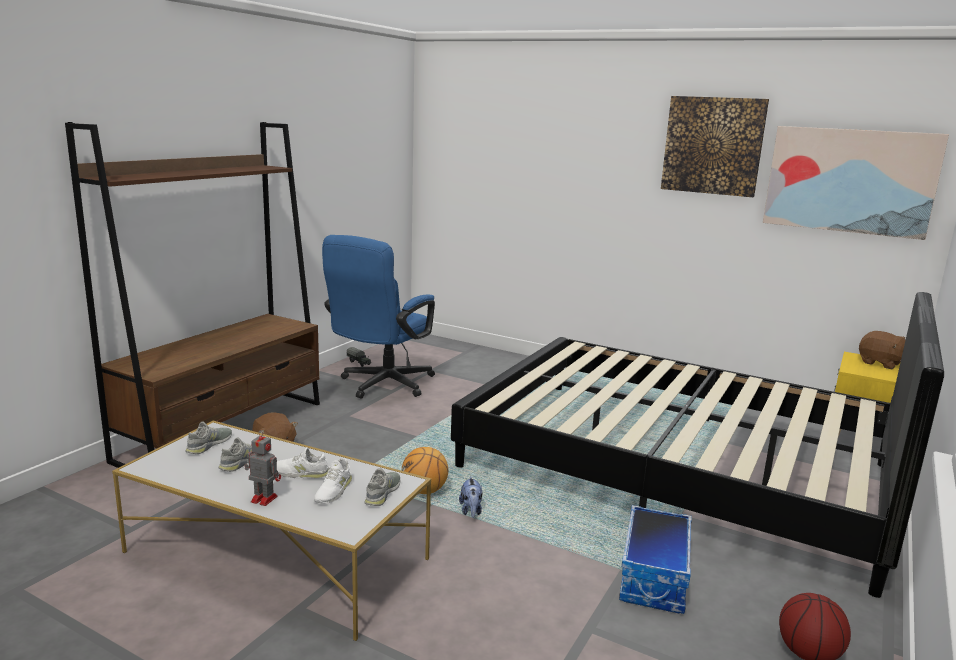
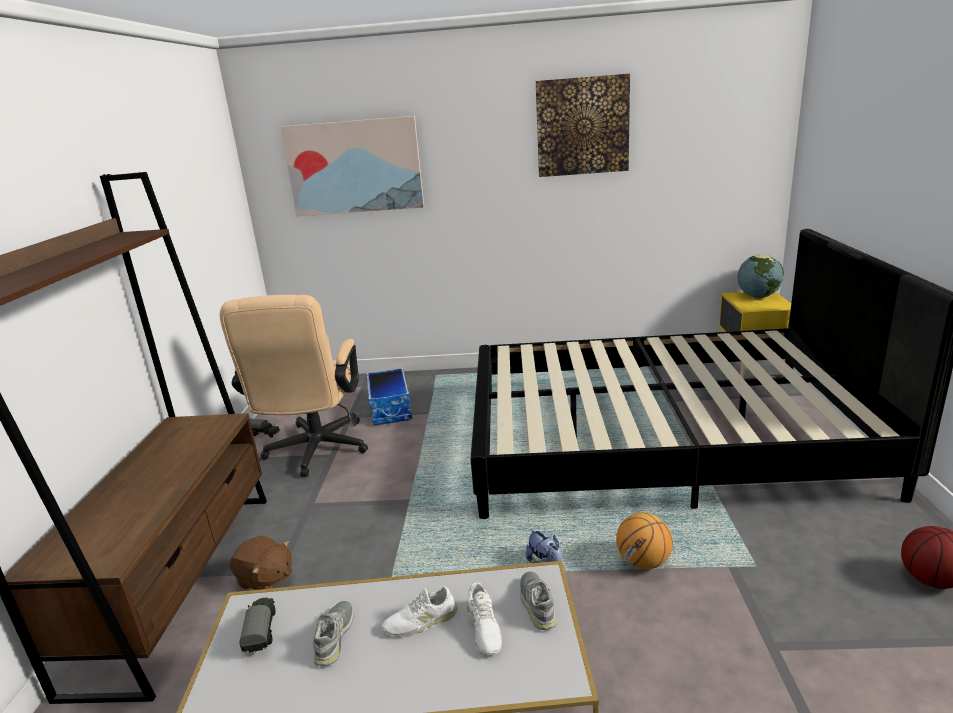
camera: 25 degrees left, 5 degrees up
grey shoe [186,421,232,454] -> toy truck [239,598,275,653]
toy robot [244,430,281,506] -> none
blue office chair [322,235,435,399] -> beige office chair [220,295,368,477]
basketball [402,447,448,494] -> basketball moved to [616,513,673,569]
storage box [619,505,692,614] -> storage box moved to [366,368,412,425]
picture [763,126,949,240] -> picture moved to [280,116,424,216]
brown plush toy [859,331,905,369] -> globe [737,254,784,298]

